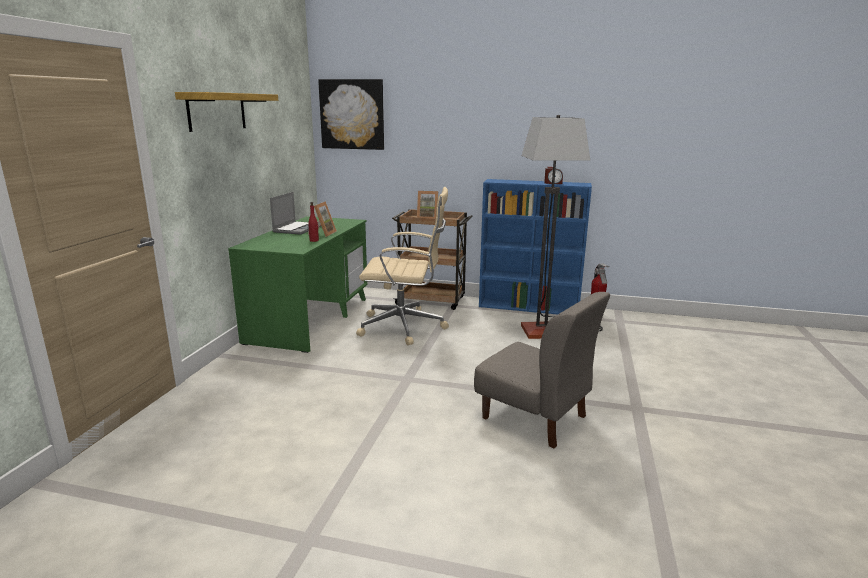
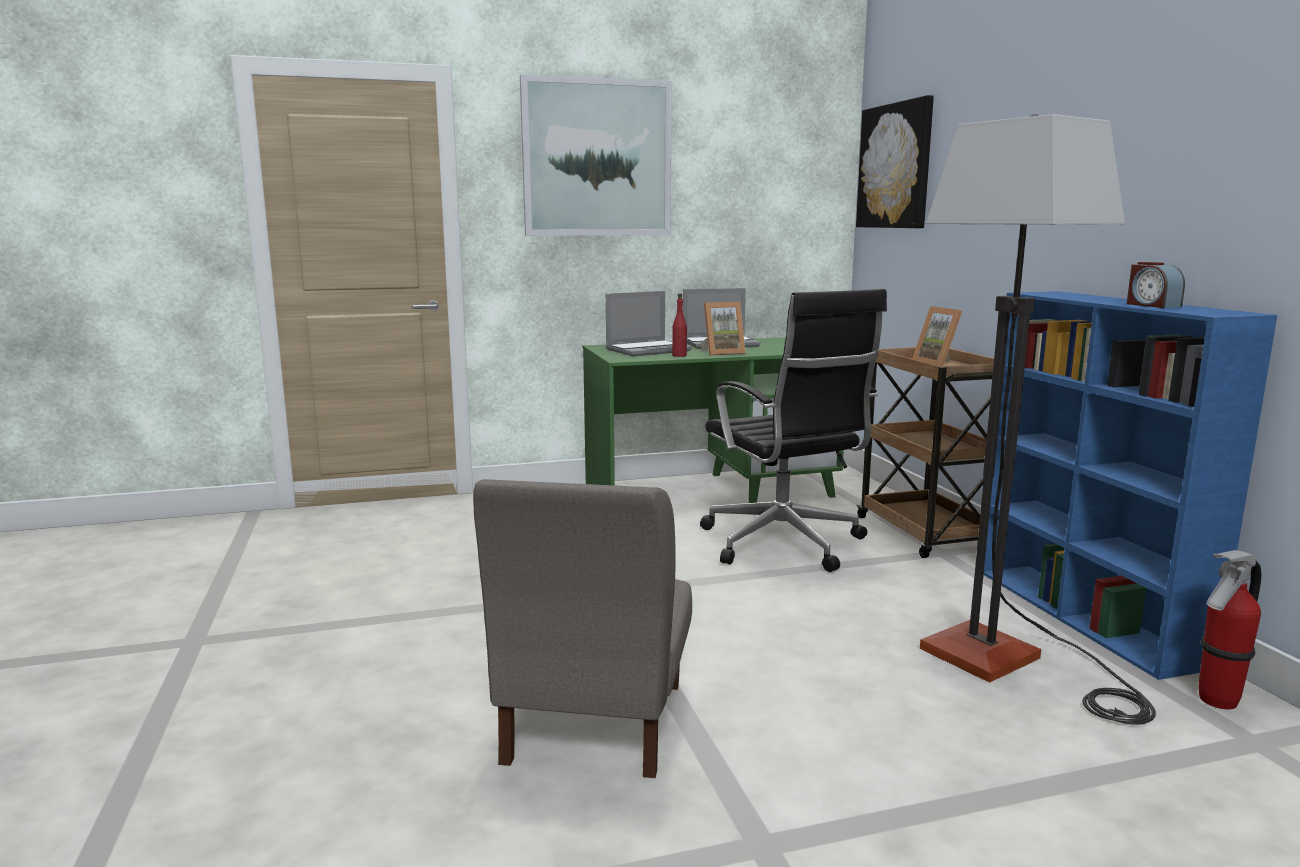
camera: 60 degrees right, 5 degrees down
shelf [175,92,278,132] -> picture [520,74,671,236]
beige office chair [356,187,449,345] -> black office chair [700,289,887,572]
none -> laptop [606,291,692,356]

